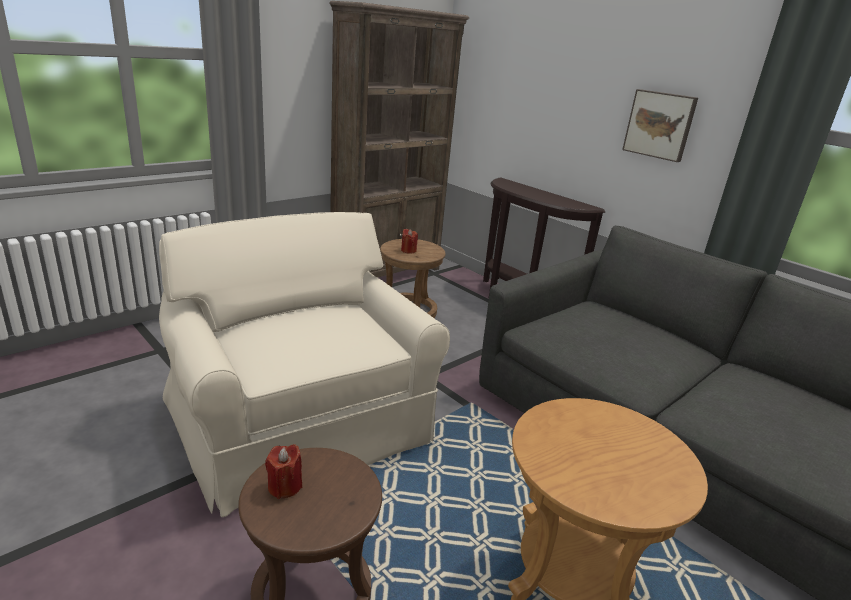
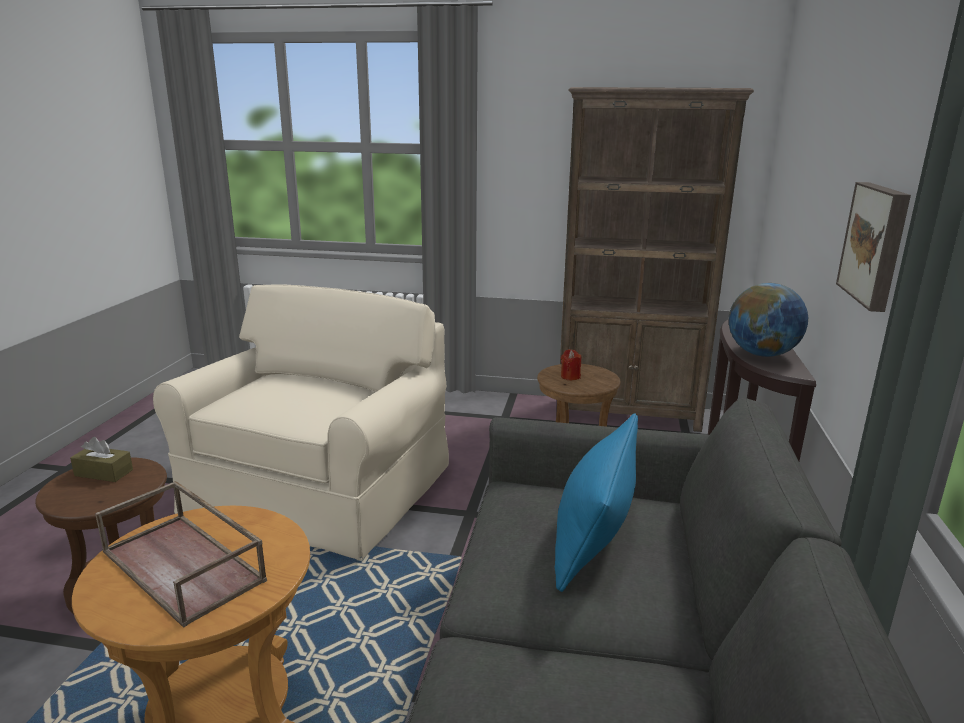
camera: 55 degrees right, 5 degrees down
red candle [265,444,302,499] -> brown tissue box [70,437,133,482]
none -> brown tray [95,481,267,628]
none -> blue pillow [555,413,638,592]
none -> globe [729,283,808,357]

